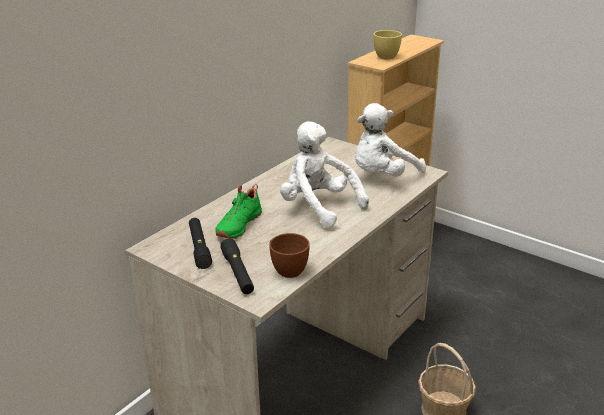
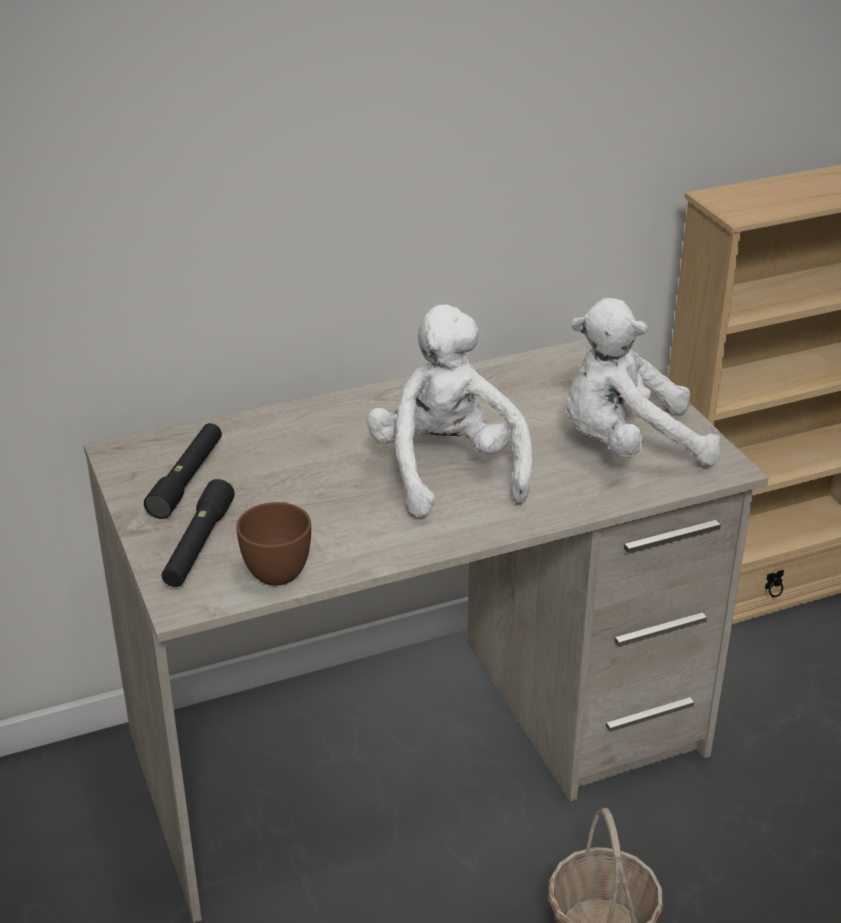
camera: 30 degrees right, 5 degrees up
green shoe [216,184,262,239] -> none
yellow cup [374,30,402,60] -> none

